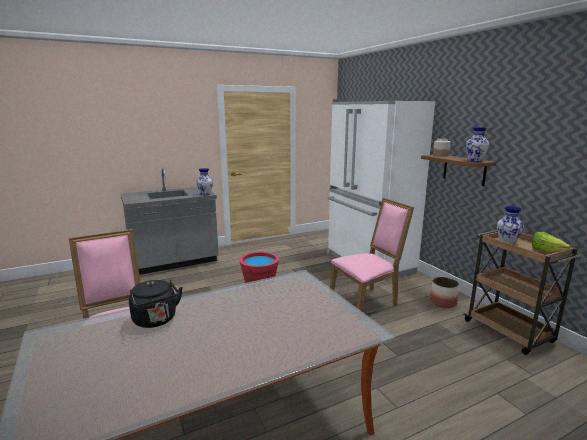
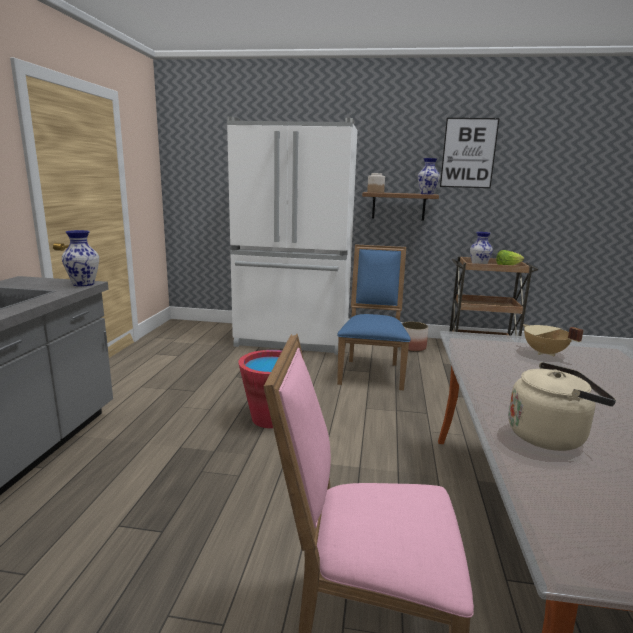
camera: 55 degrees left, 0 degrees up
black kettle [129,279,183,328] -> beige kettle [508,362,616,451]
pink chair [330,198,414,311] -> blue chair [337,244,411,390]
none -> picture [440,118,500,188]
none -> beige cooking pot [523,324,584,356]

